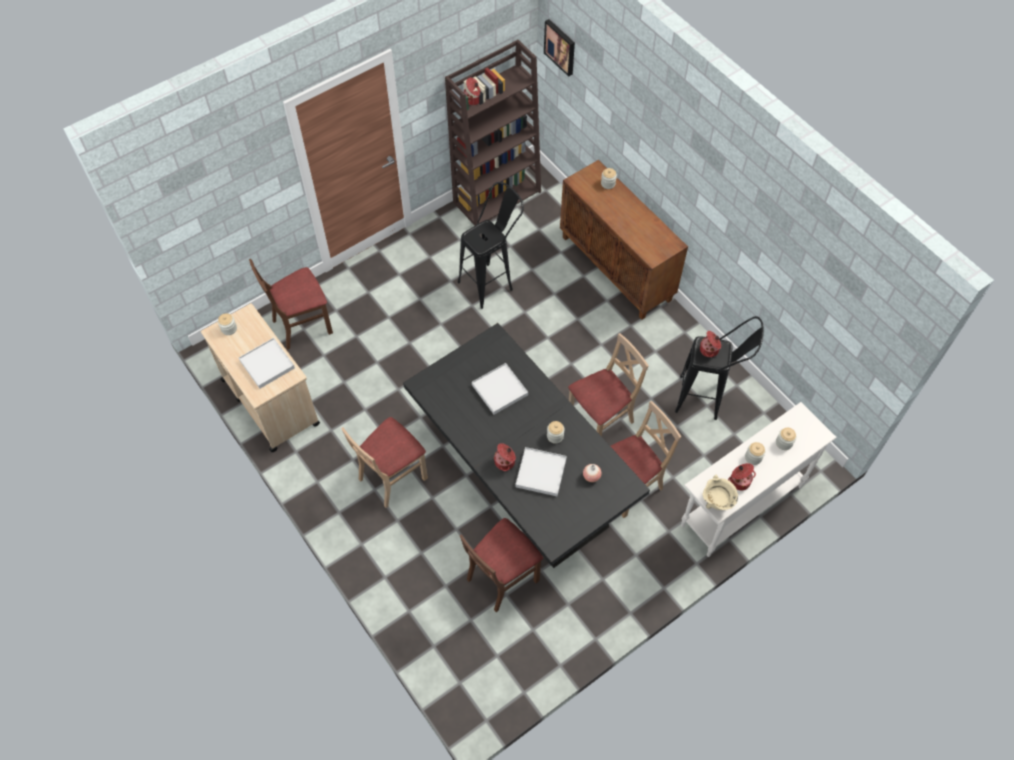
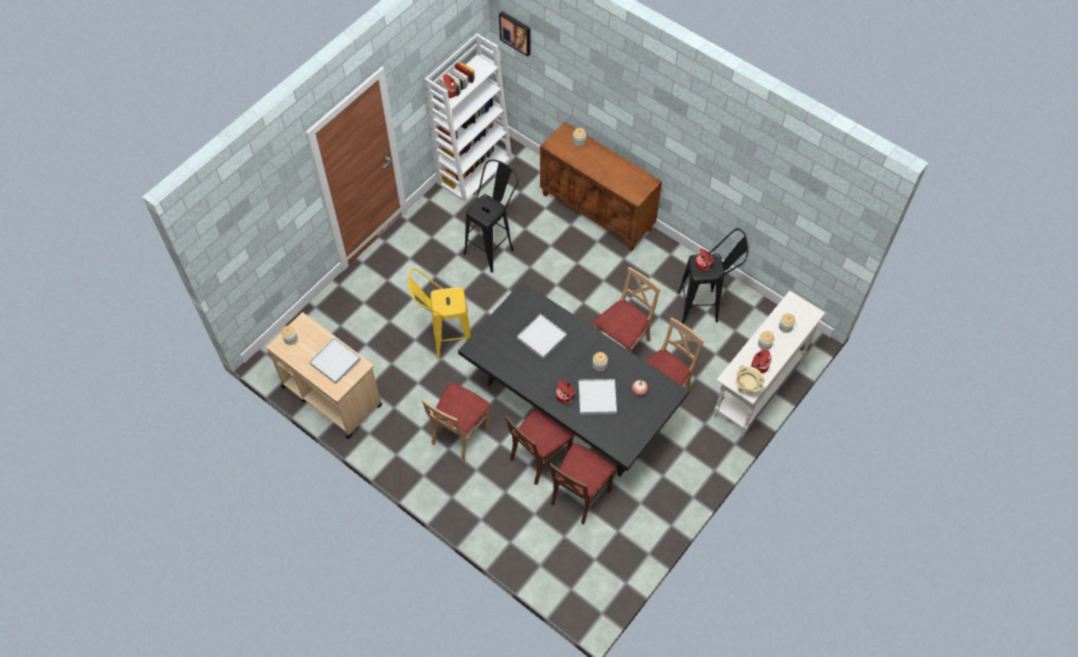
camera: 15 degrees left, 0 degrees up
brown chair [249,259,333,350] -> brown chair moved to [505,408,575,485]
brown bookcase [445,40,541,226] -> white bookcase [425,33,512,203]
none -> yellow stool [408,268,471,359]

